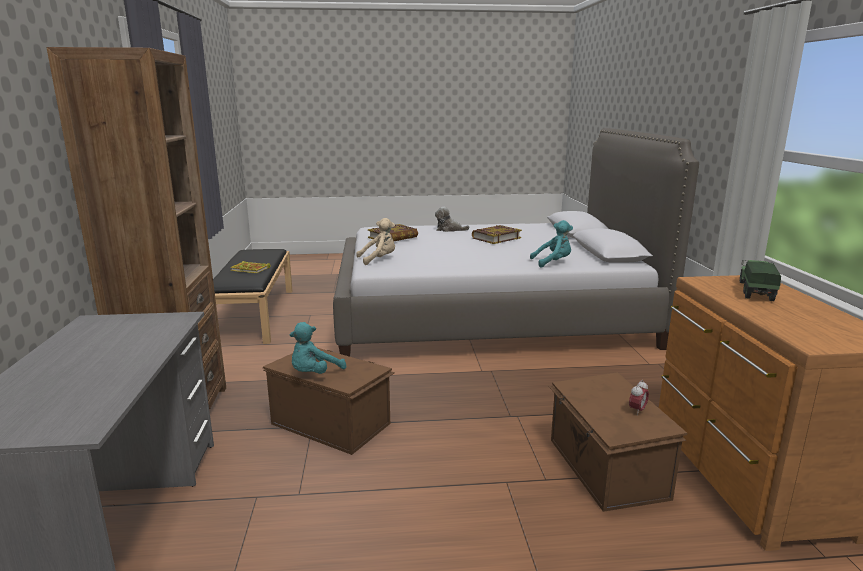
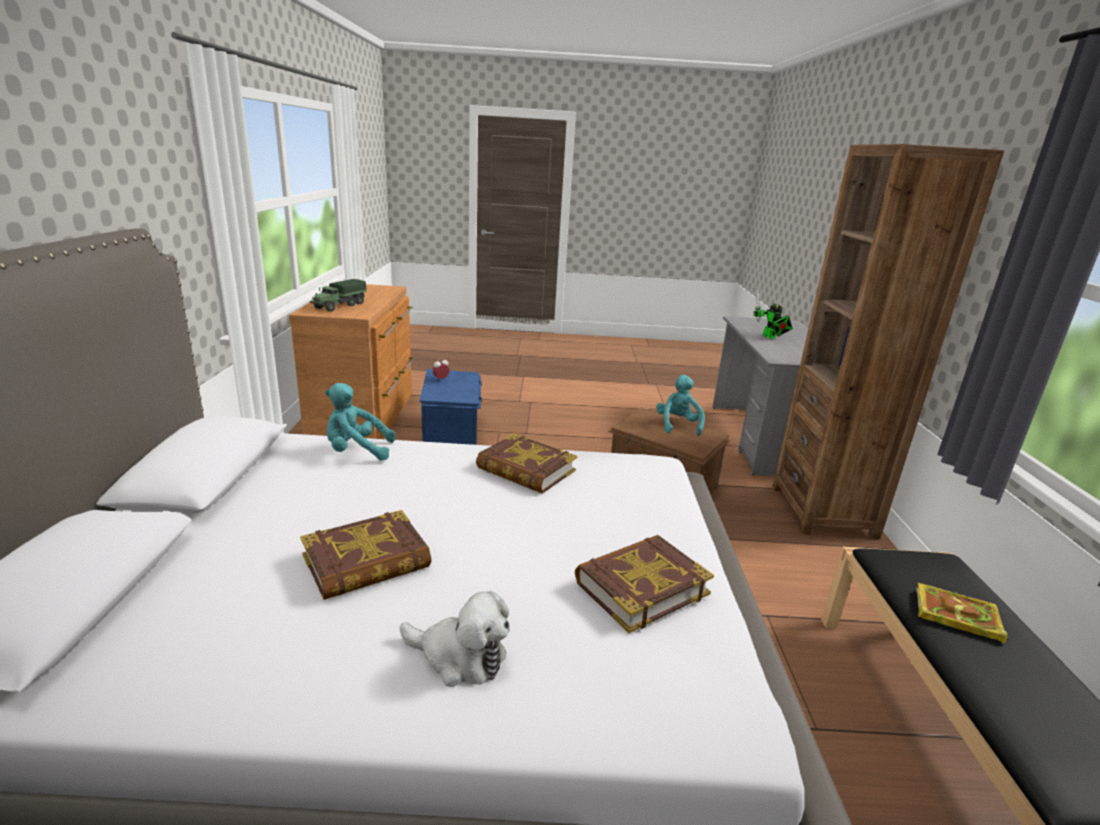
camera: 175 degrees left, 5 degrees up
turquoise plush toy [290,322,346,374] -> turquoise plush toy turned 45 degrees counterclockwise [656,375,705,436]
beige plush toy [356,218,395,265] -> none
brown storage box [549,372,687,512] -> blue storage box [419,369,482,445]
none -> book [476,434,577,494]
none -> toy robot [753,289,793,339]

